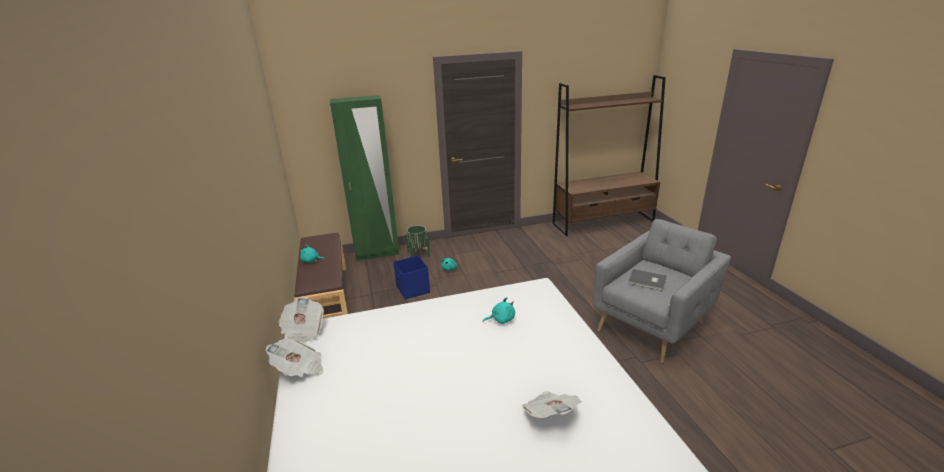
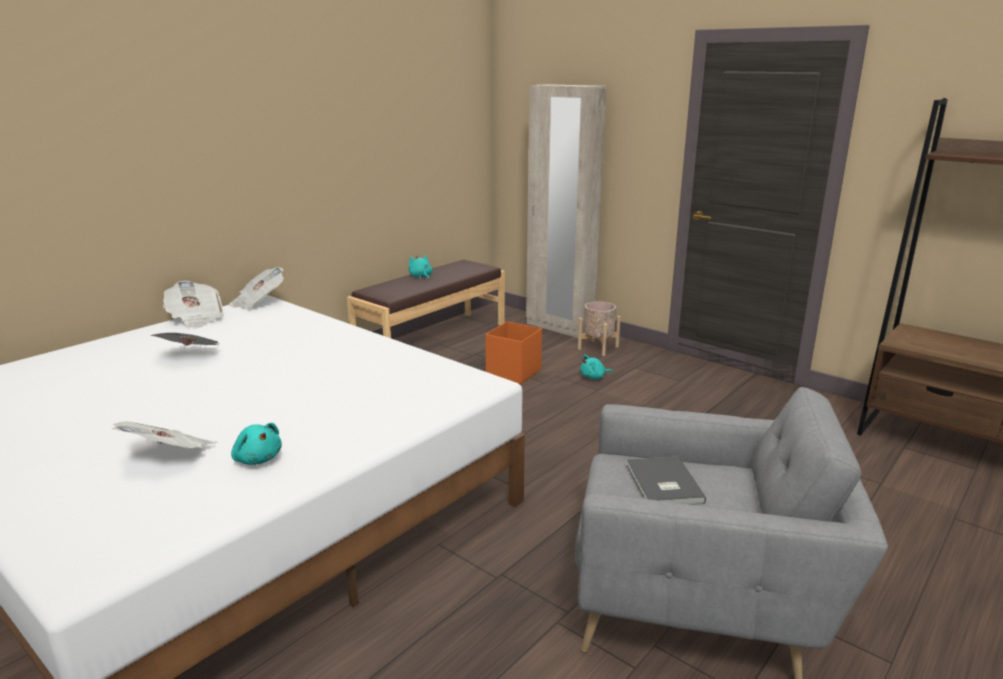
camera: 55 degrees right, 5 degrees down
green wardrobe [330,95,400,261] -> beige wardrobe [526,84,606,338]
blue storage box [393,255,430,300] -> orange storage box [485,321,542,384]
green planter [406,226,430,257] -> beige planter [578,302,621,356]
turquoise plush toy [483,297,515,324] -> turquoise plush toy moved to [231,423,282,465]
none -> newspaper [149,333,218,346]

